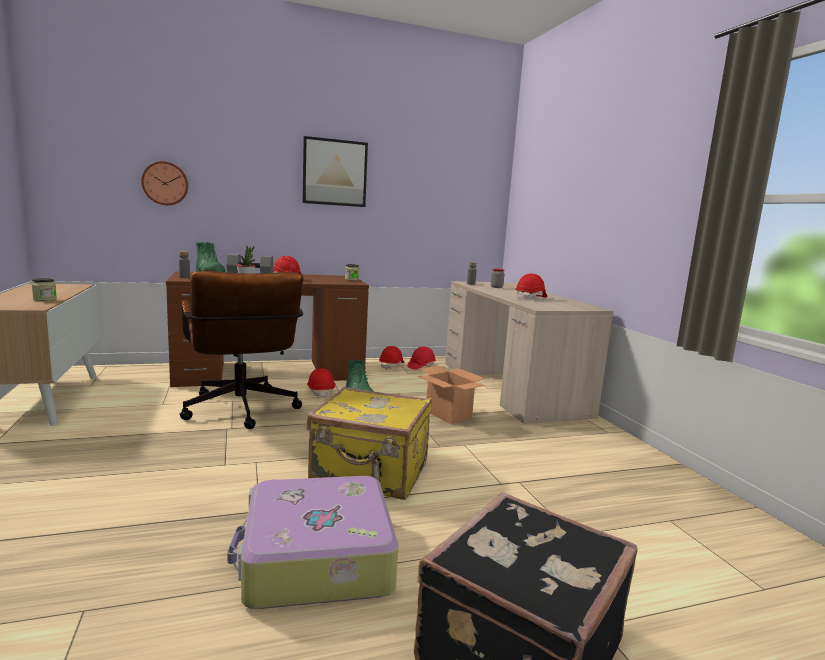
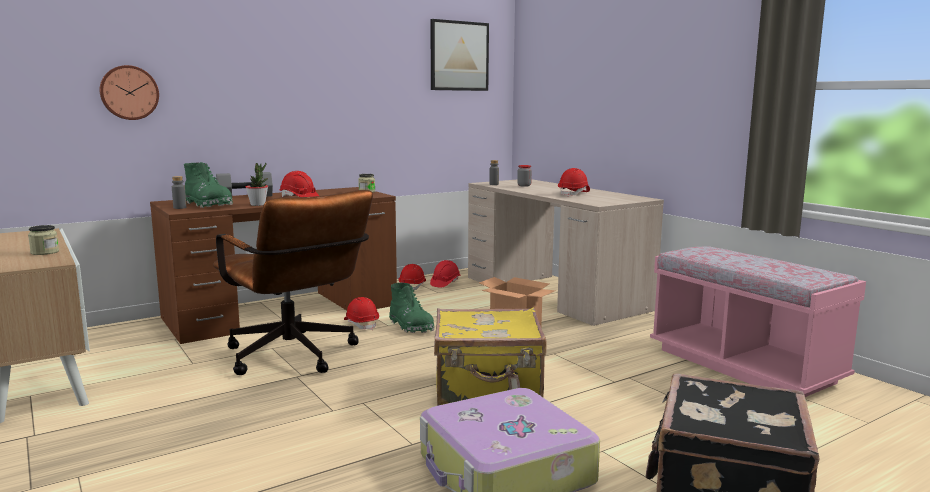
camera: 15 degrees left, 0 degrees up
picture [302,136,368,207] -> picture moved to [430,19,489,91]
none -> pink bench [650,246,866,397]

